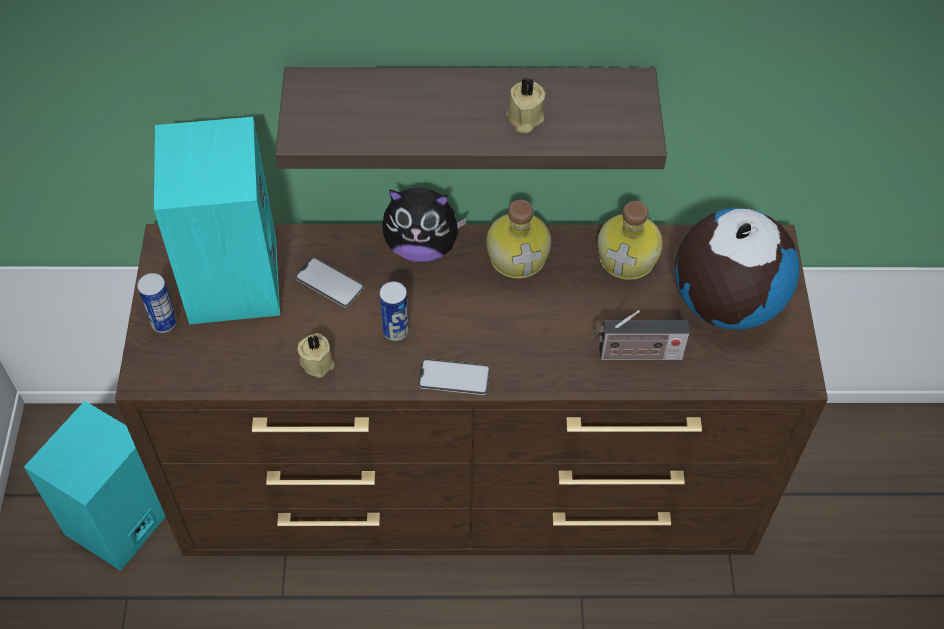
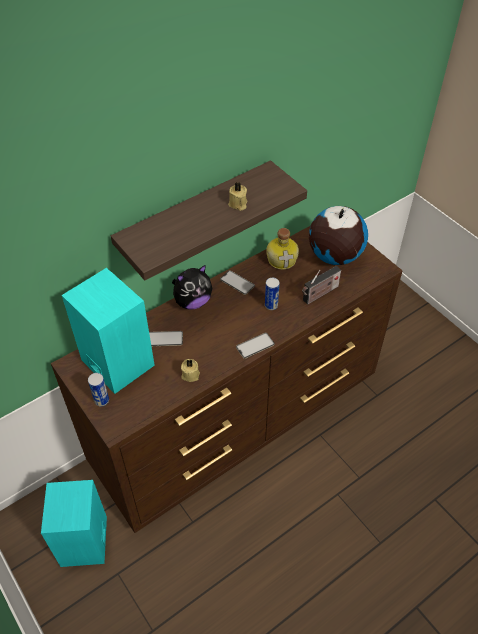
camera: 35 degrees left, 5 degrees down
can [380,281,409,341] -> can moved to [265,278,280,310]
bottle [486,200,551,279] -> phone [220,270,255,295]

